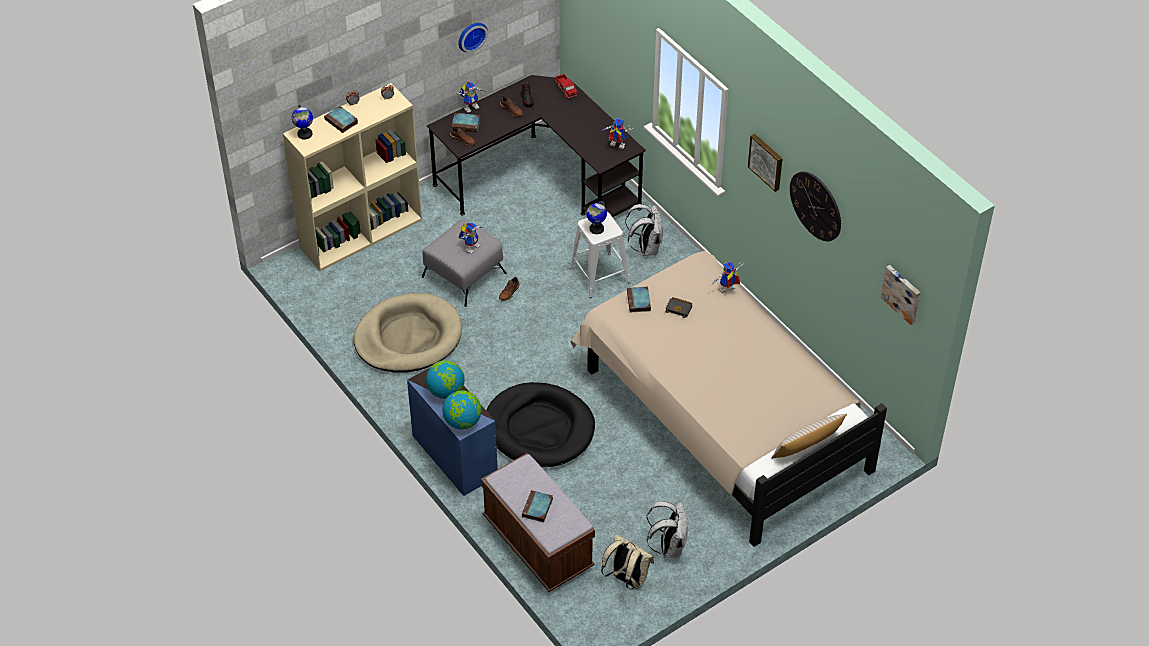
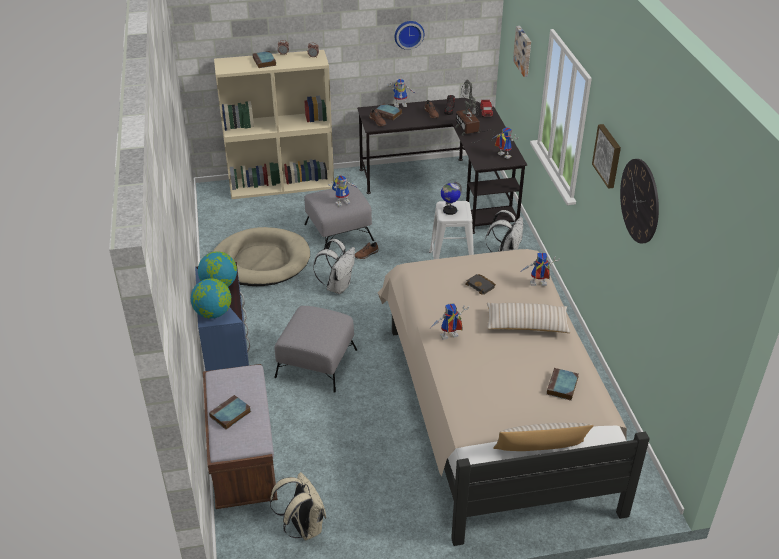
camera: 25 degrees right, 10 degrees down
globe [292,104,313,140] -> none
black dog bed [486,382,595,467] -> grey ottoman [274,306,357,393]
book [627,287,651,313] -> book moved to [547,368,579,401]
white backpack [647,501,688,558] -> white backpack moved to [313,239,355,294]
picture [881,265,920,325] -> picture moved to [513,26,531,77]
none -> toy robot [430,304,469,340]
none -> table lamp [455,79,494,143]
none -> beige pillow [487,303,570,333]

